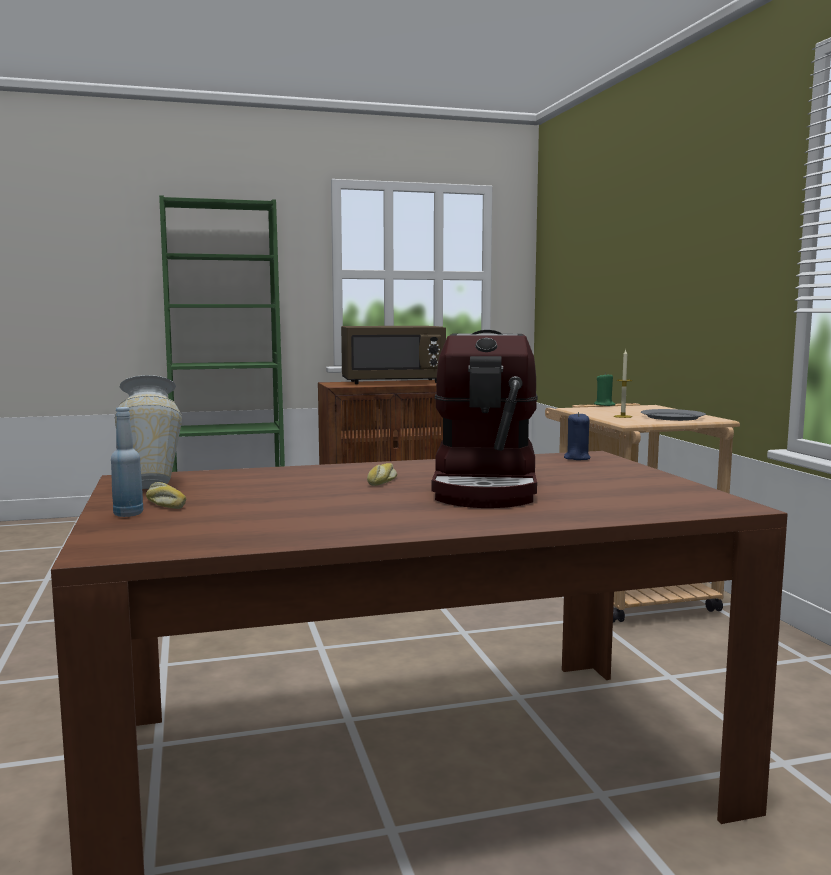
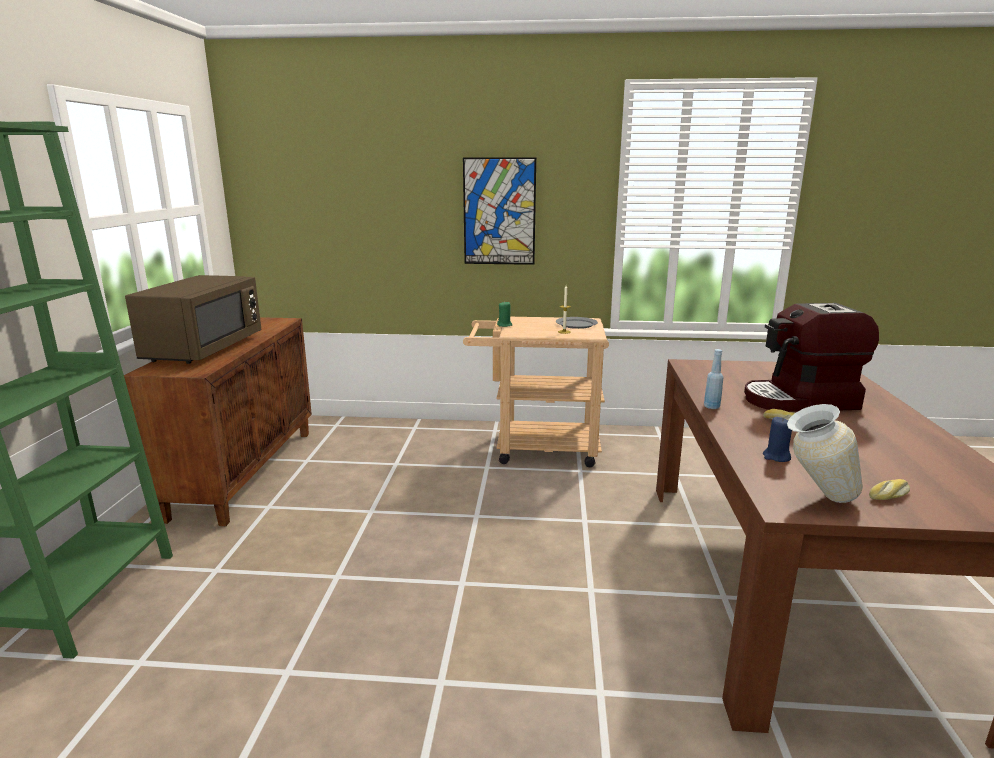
camera: 70 degrees left, 10 degrees up
blue bottle [111,407,143,517] -> blue bottle moved to [704,349,723,409]
coffee machine [432,330,538,508] -> coffee machine turned 150 degrees clockwise [744,303,879,412]
blue candle [564,412,590,460] -> blue candle moved to [763,417,792,462]
none -> picture [463,158,536,265]

